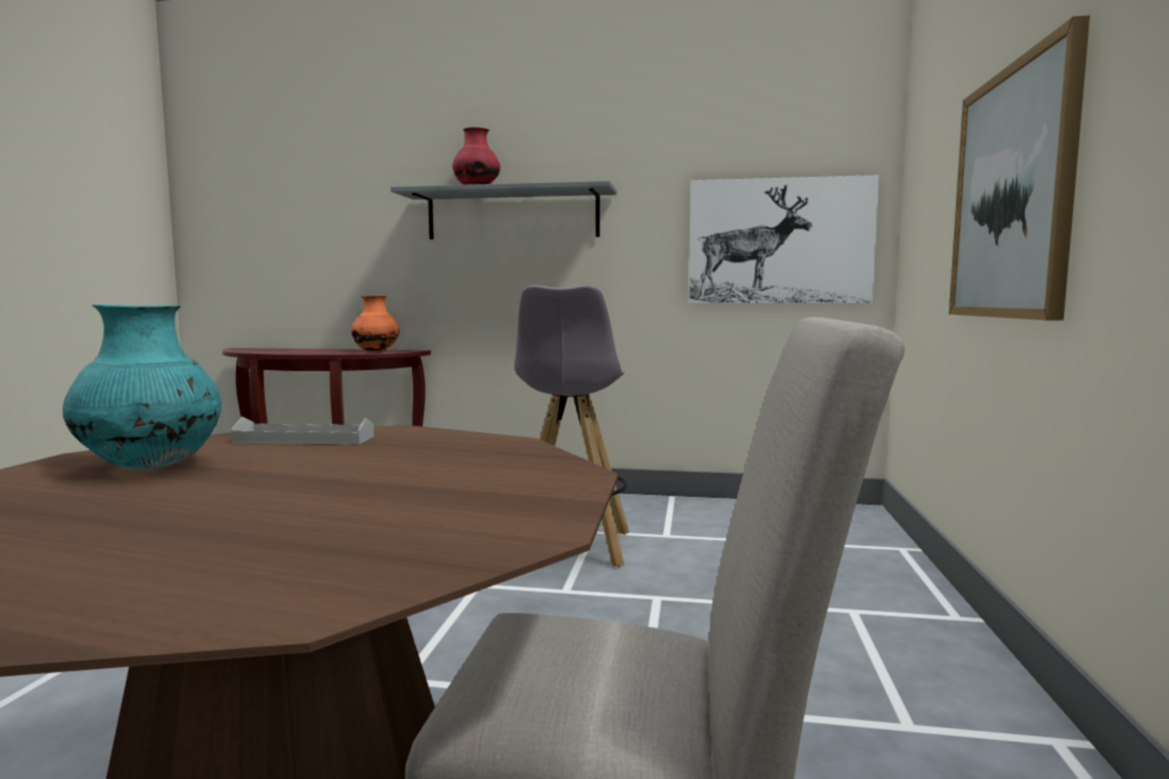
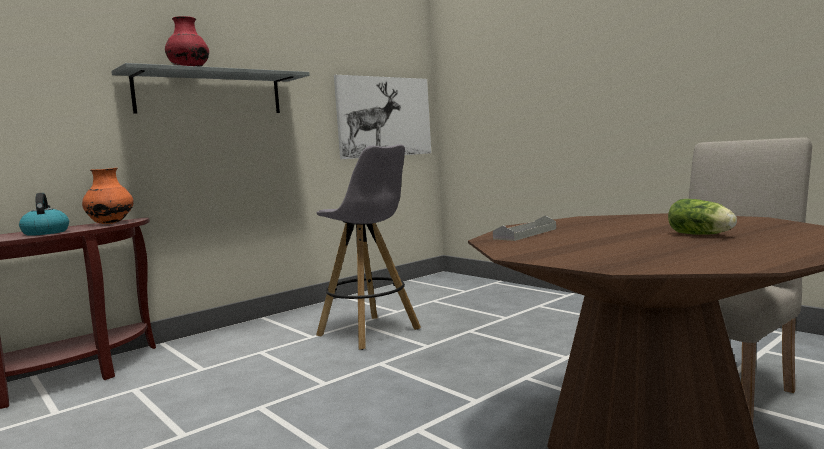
camera: 50 degrees left, 0 degrees up
turquoise vase [63,304,222,469] -> none
picture [949,15,1090,321] -> none
none -> kettle [19,193,69,236]
none -> lettuce [668,199,737,235]

